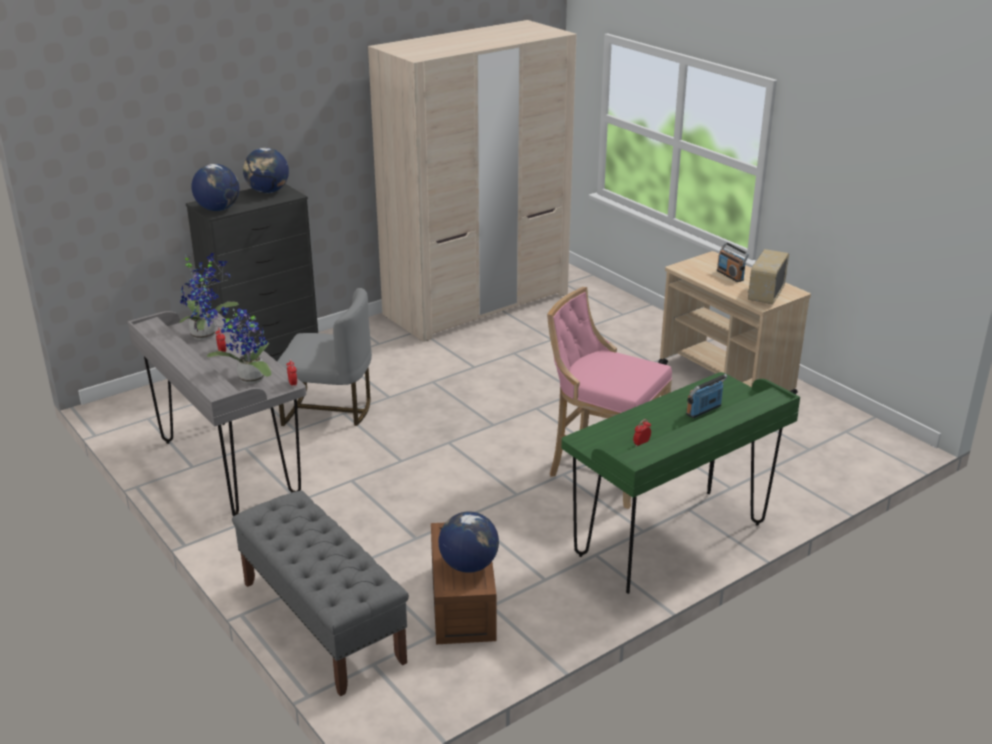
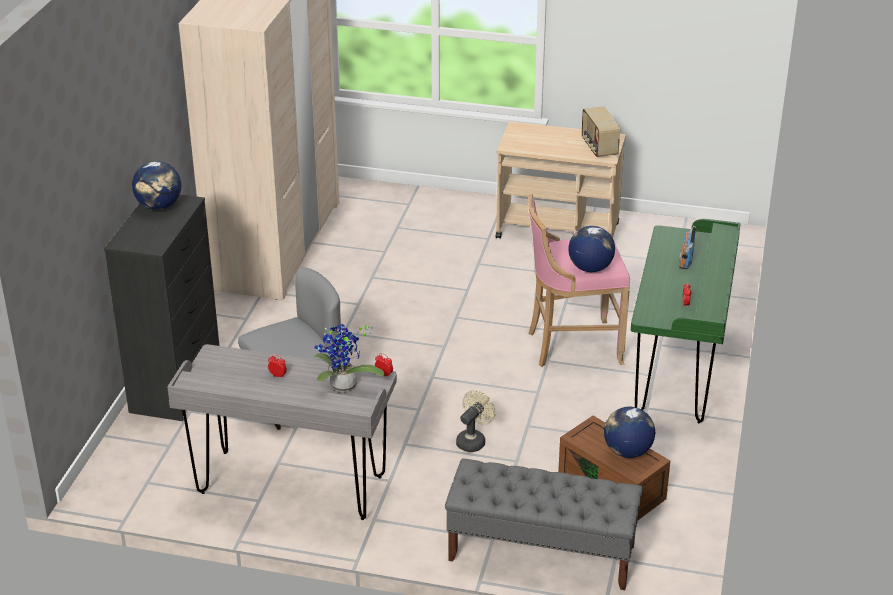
camera: 40 degrees left, 5 degrees up
potted plant [179,253,239,340] -> none
globe [191,164,239,211] -> globe moved to [568,226,615,272]
radio [717,242,749,282] -> none
none -> beige fan [456,390,496,452]

